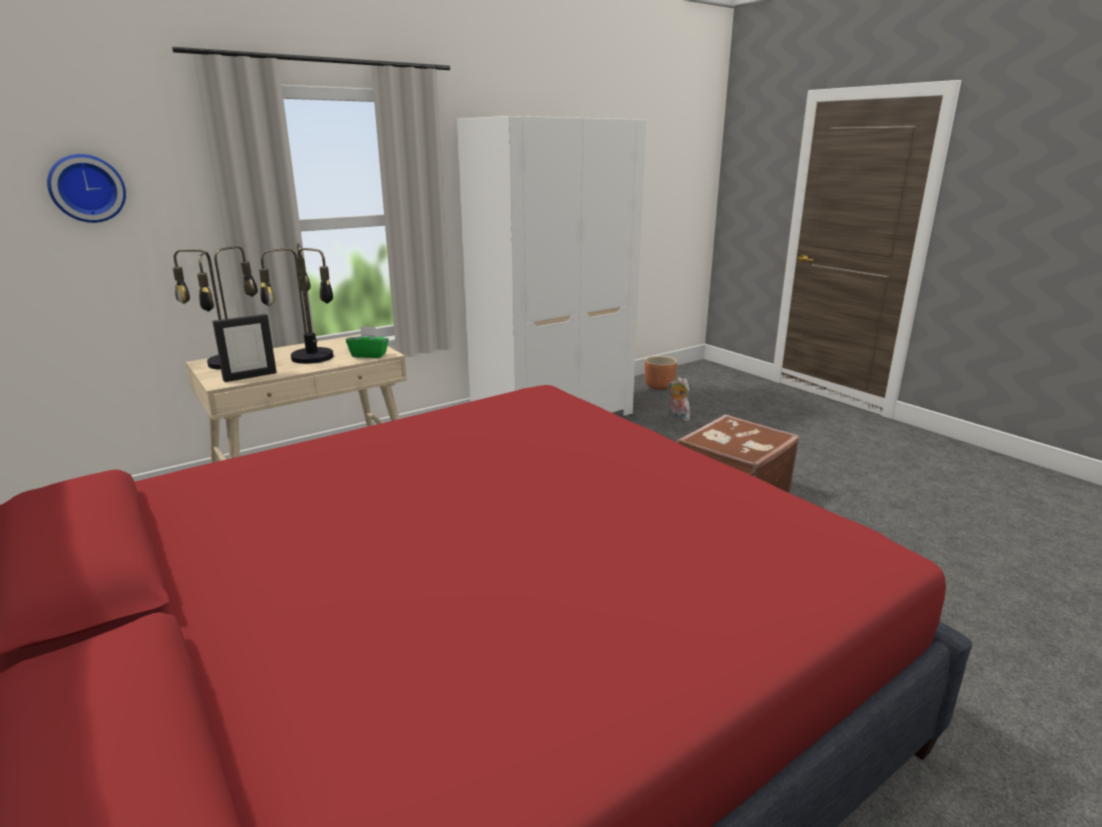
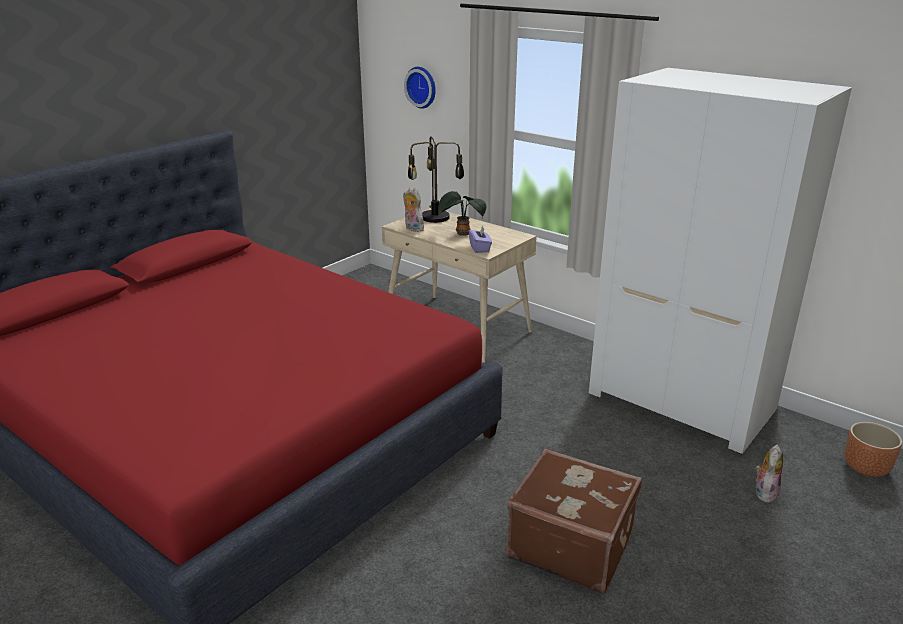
camera: 75 degrees right, 5 degrees up
picture frame [212,314,277,382] -> plush toy [403,187,424,232]
table lamp [259,243,333,364] -> potted plant [438,191,487,236]
green tissue box [346,326,389,358] -> purple tissue box [469,225,492,253]

